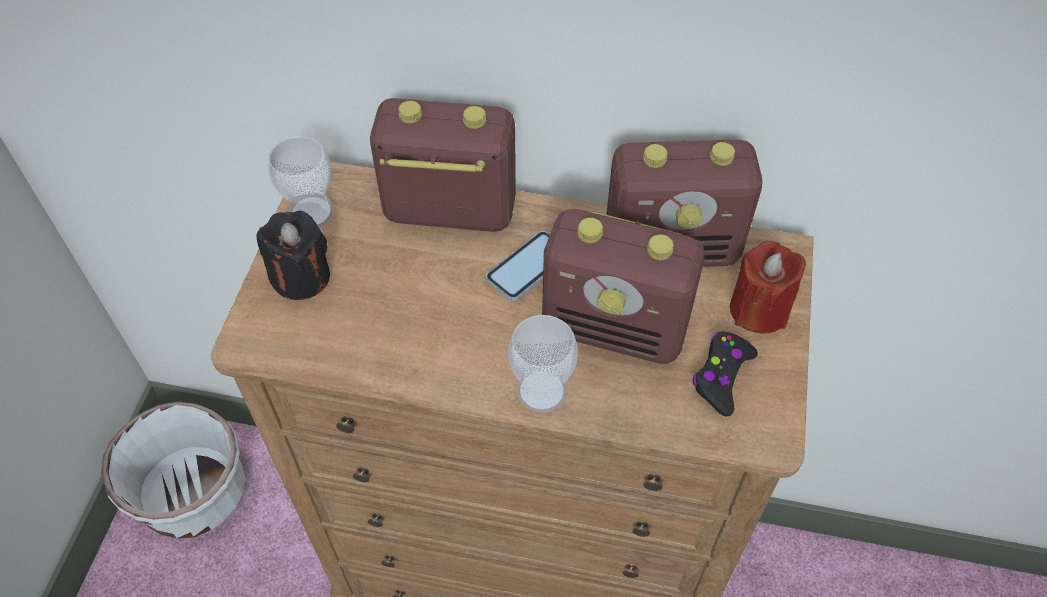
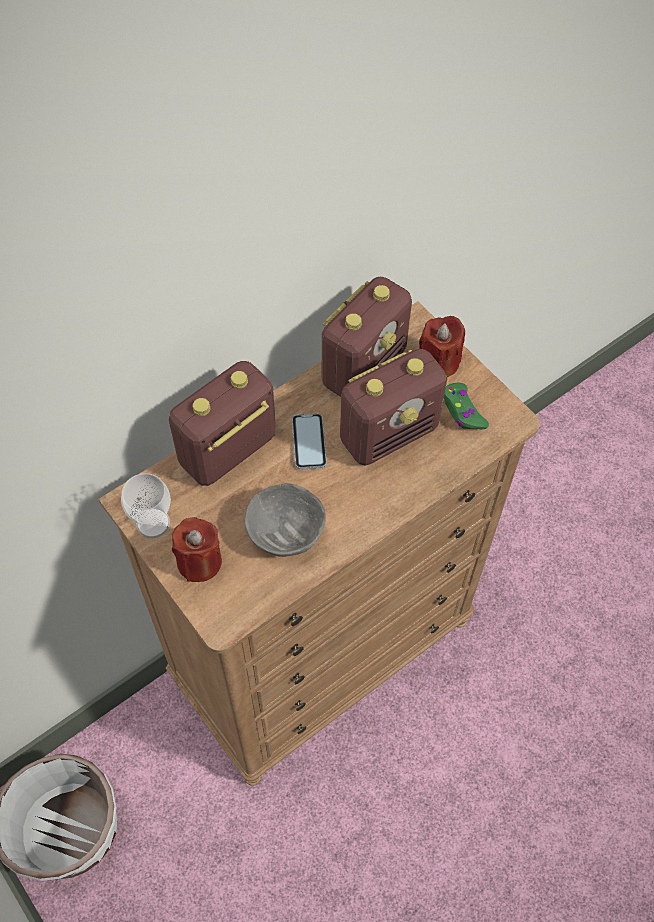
camera: 50 degrees left, 5 degrees up
black candle [257,210,330,300] -> red candle [172,517,222,582]
cup [508,315,578,412] -> none
black game controller [693,331,758,417] -> green game controller [444,383,489,430]
none -> grey bowl [245,483,326,557]

